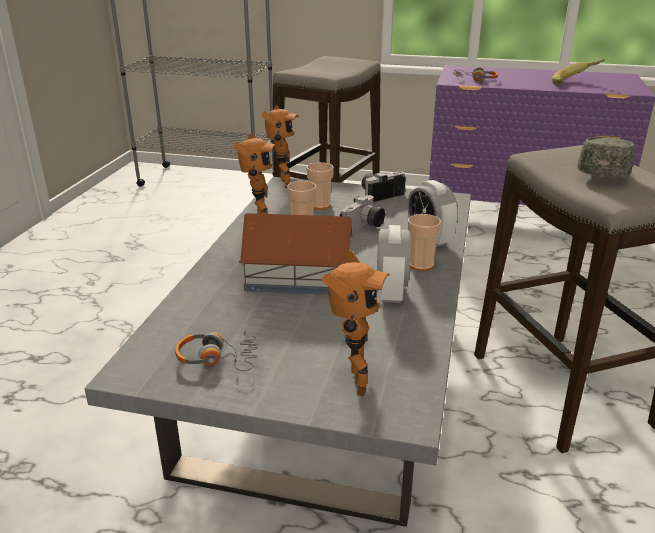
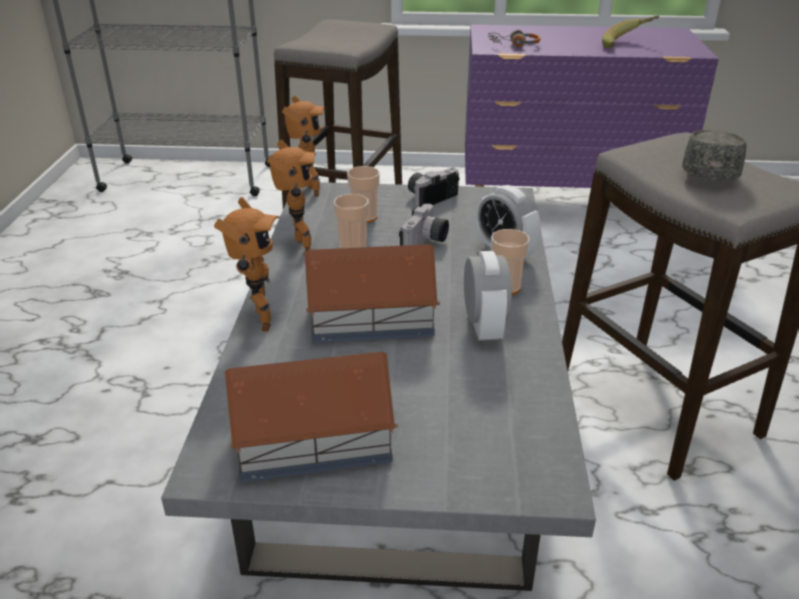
camera: 10 degrees left, 5 degrees up
headphones [175,330,258,371] -> toy house [225,352,398,482]
toy robot [322,250,390,396] -> toy robot moved to [214,197,280,332]

